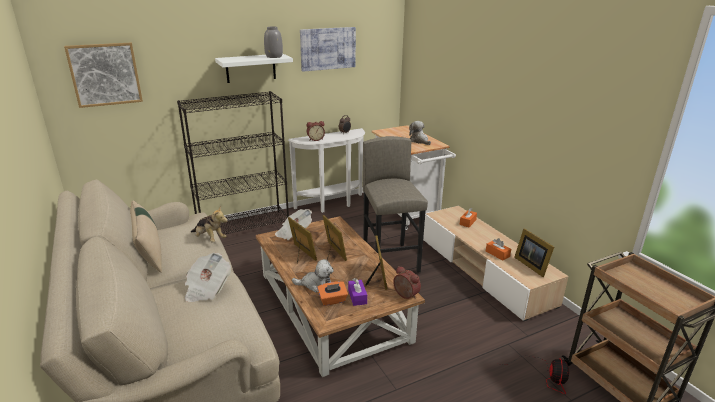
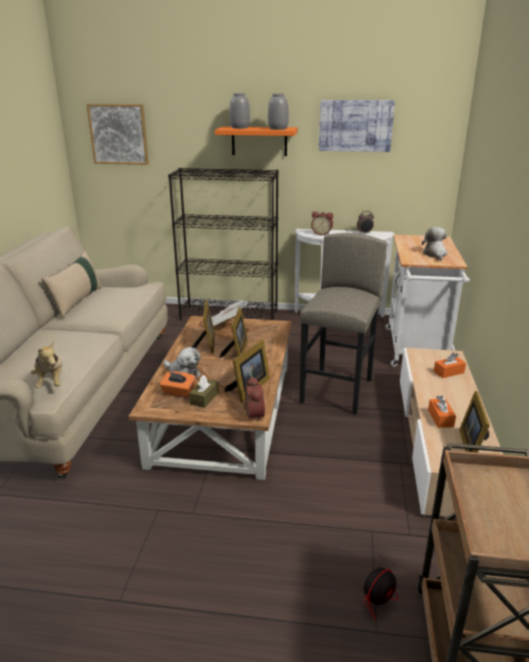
camera: 35 degrees right, 0 degrees up
newspaper [185,253,231,302] -> none
plush toy [191,206,228,242] -> plush toy moved to [31,341,62,388]
white shelf [215,54,293,83] -> orange shelf [215,126,298,156]
purple tissue box [348,278,367,306] -> brown tissue box [189,375,219,408]
none -> grey vase [230,93,250,129]

